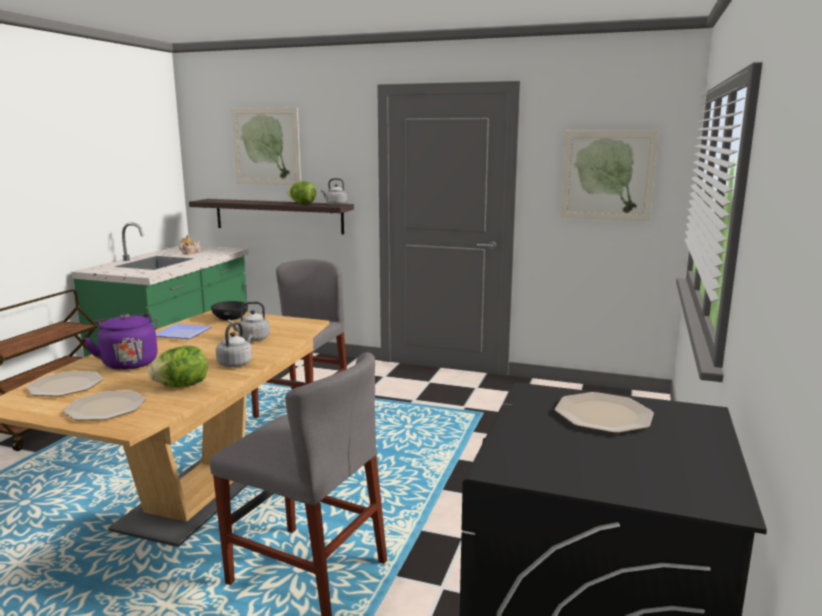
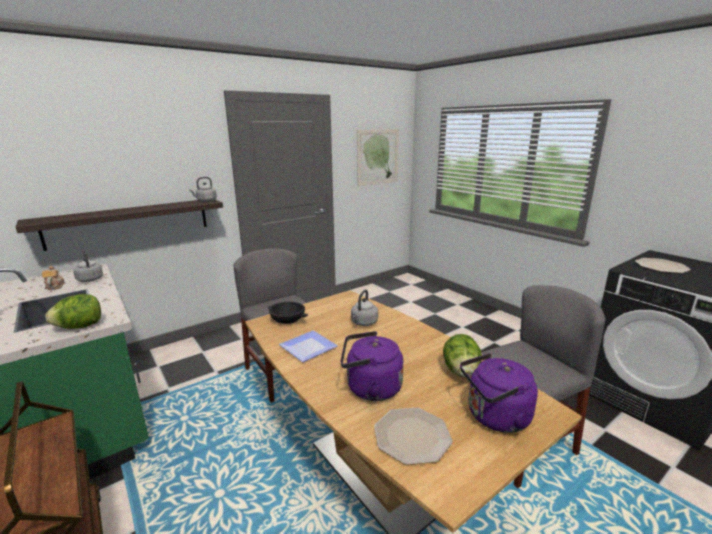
camera: 55 degrees left, 5 degrees up
plate [63,391,146,420] -> purple kettle [460,353,538,433]
grey kettle [216,322,253,367] -> grey kettle moved to [73,251,103,282]
picture [231,108,301,185] -> none
lettuce [288,181,317,204] -> lettuce moved to [45,294,101,329]

